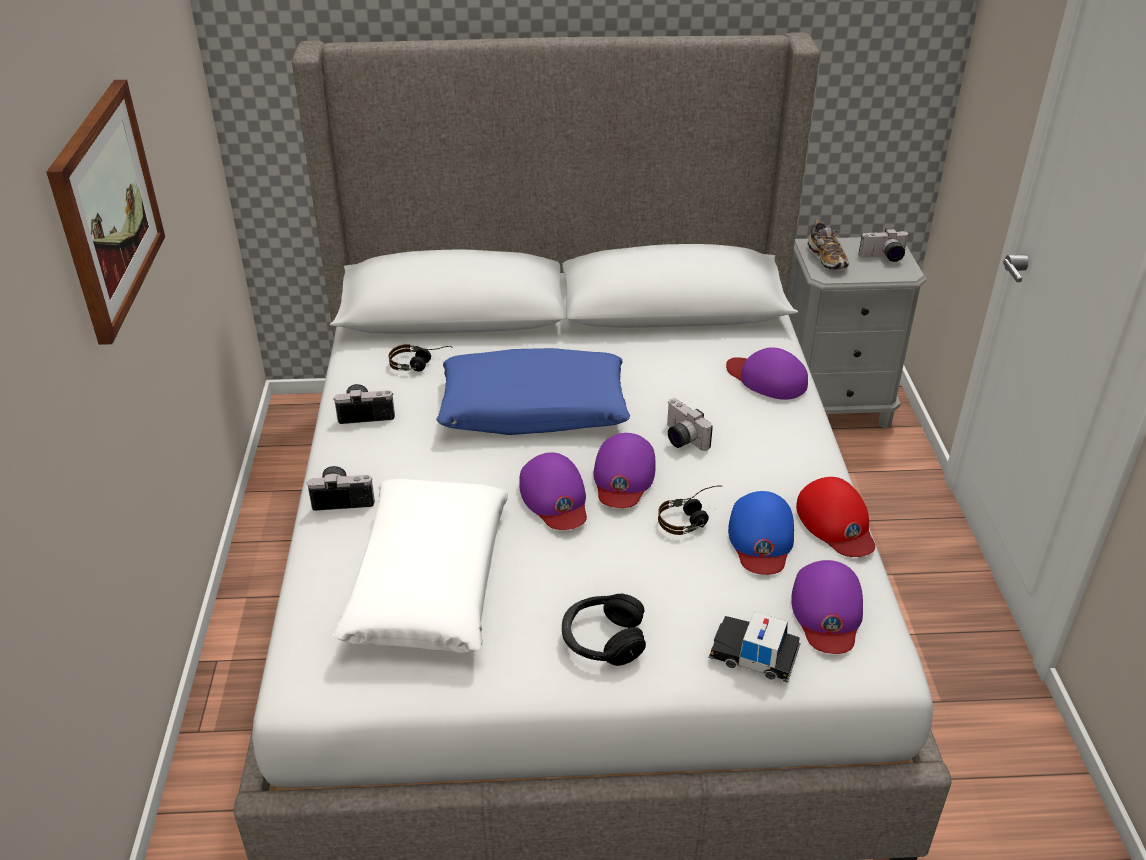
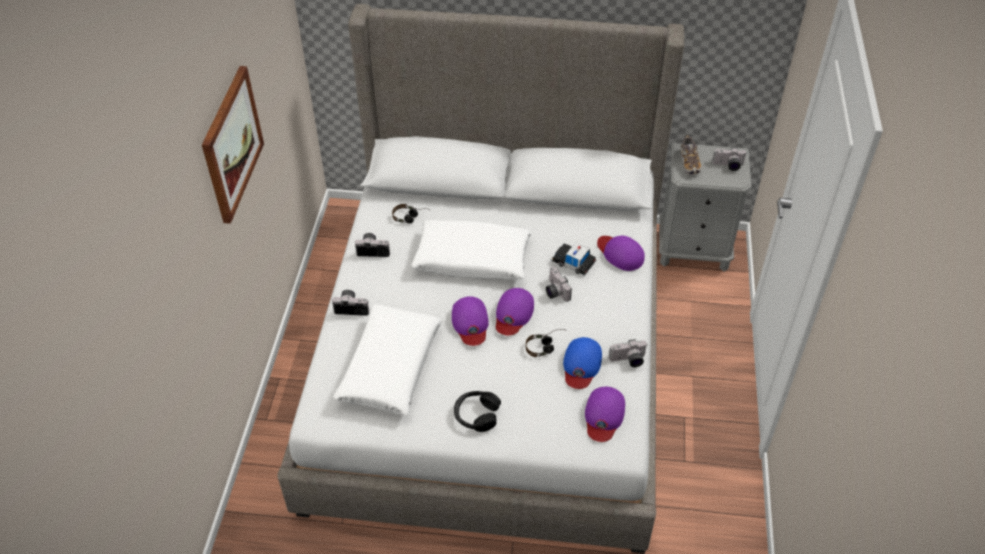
camera: 10 degrees right, 10 degrees up
blue pillow [436,348,630,435] -> white pillow [411,220,531,280]
toy car [709,611,801,683] -> toy car moved to [552,242,596,276]
red cap [796,477,875,557] -> camera [609,339,648,367]

